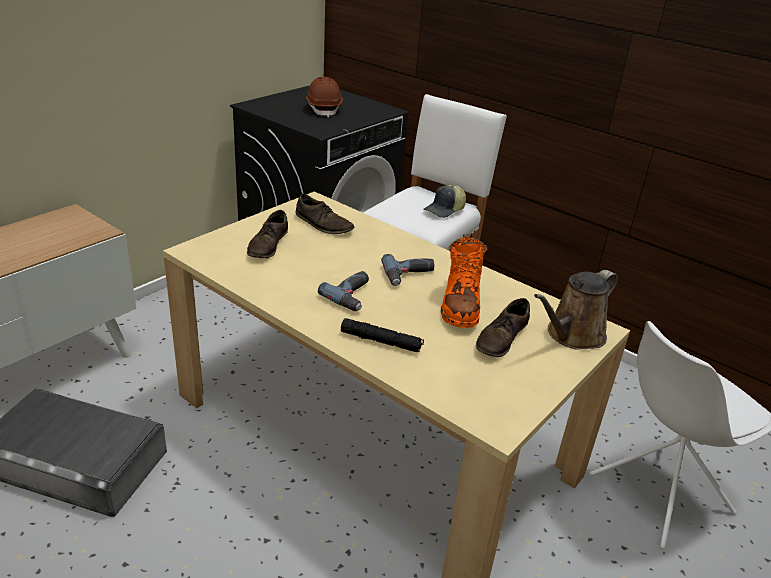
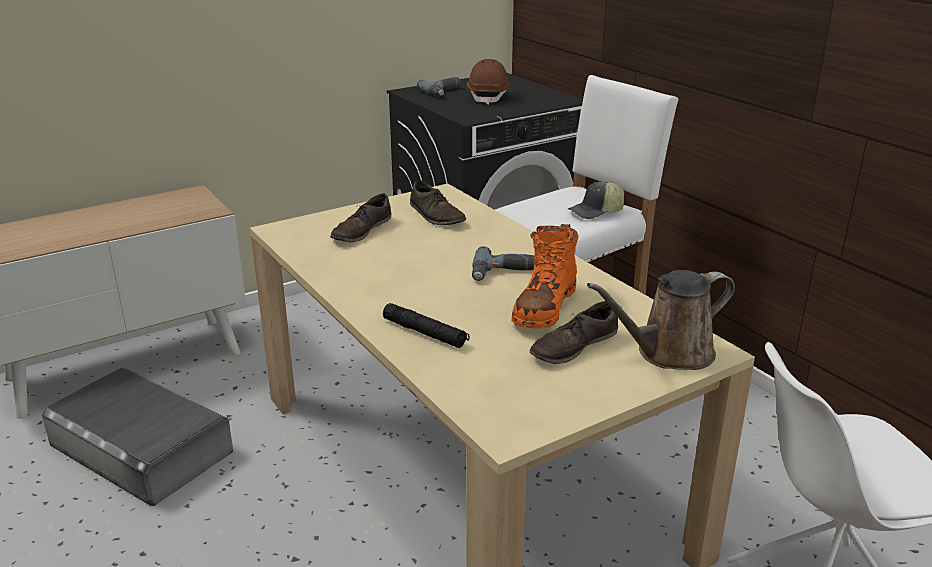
camera: 20 degrees right, 5 degrees down
power drill [318,271,369,311] -> power drill moved to [417,77,461,97]

